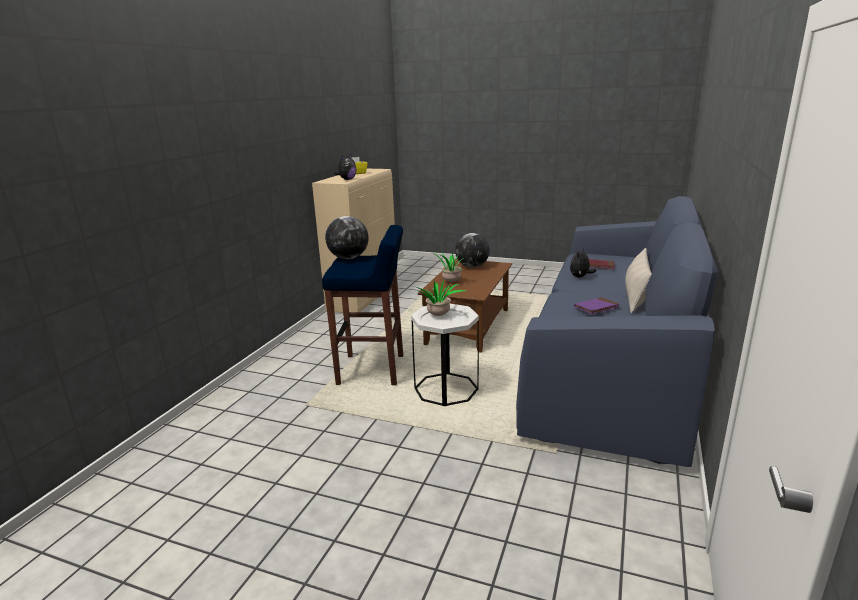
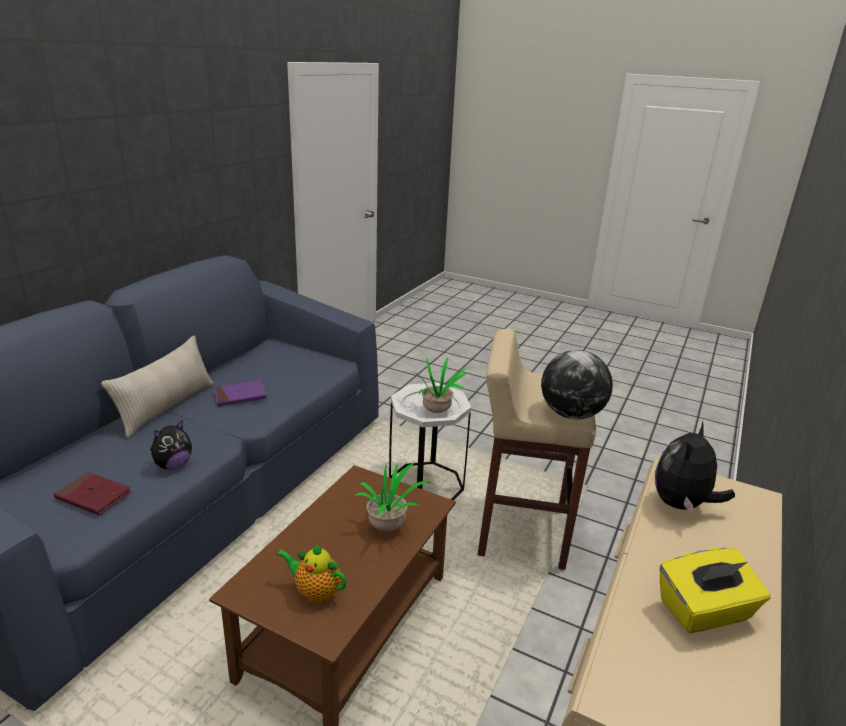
camera: 175 degrees left, 5 degrees up
blue stool [322,225,403,385] -> beige stool [477,329,596,570]
globe [455,233,490,268] -> teapot [276,544,347,603]

